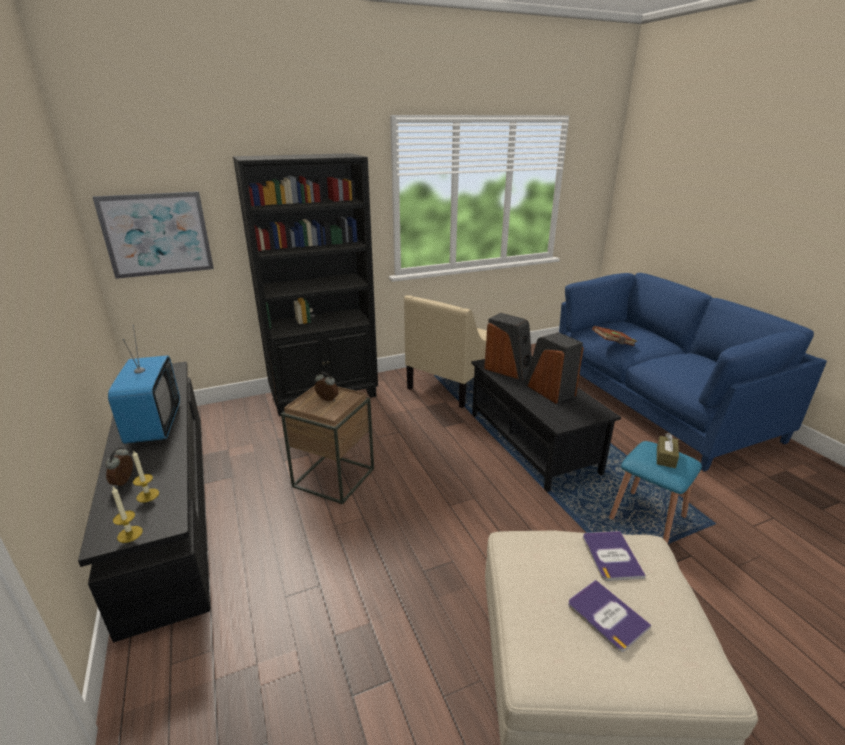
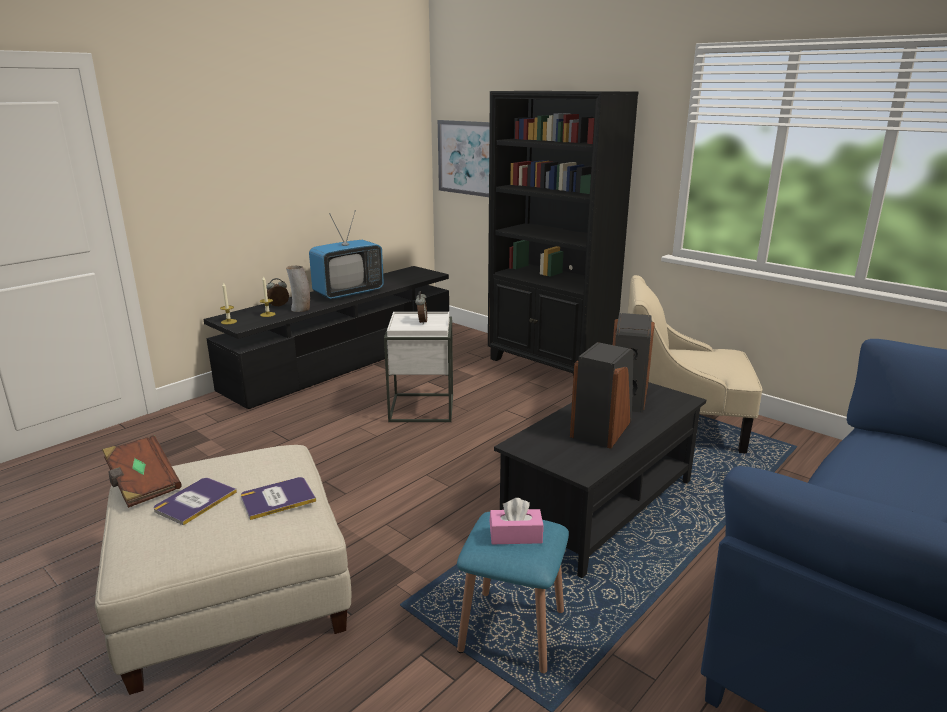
camera: 65 degrees right, 5 degrees down
brown side table [281,385,374,504] -> white side table [384,312,453,422]
brown book [592,326,637,346] -> brown book moved to [102,435,182,508]
brown tissue box [657,433,679,468] -> pink tissue box [490,498,543,544]
none -> vase [286,265,310,312]

